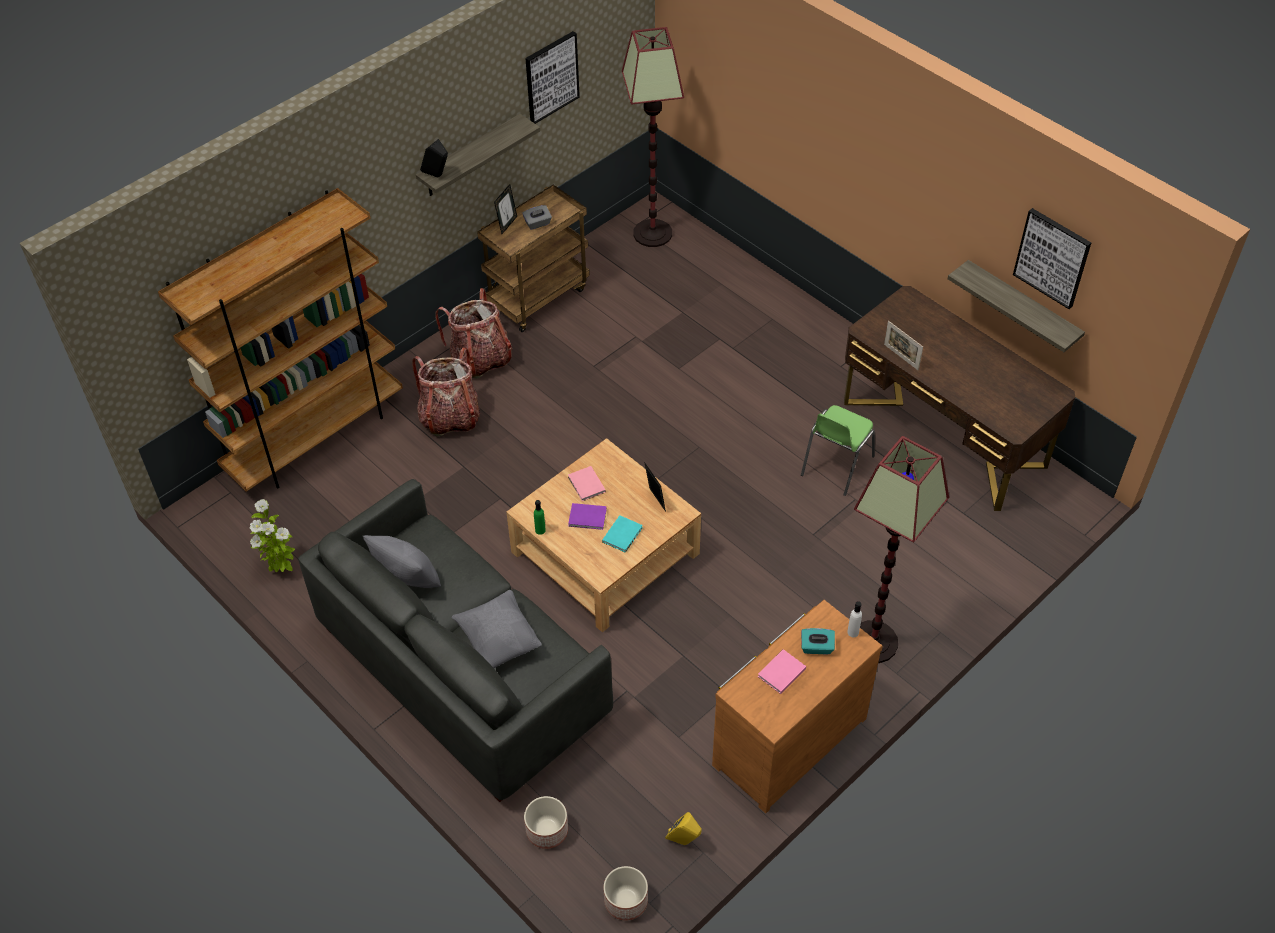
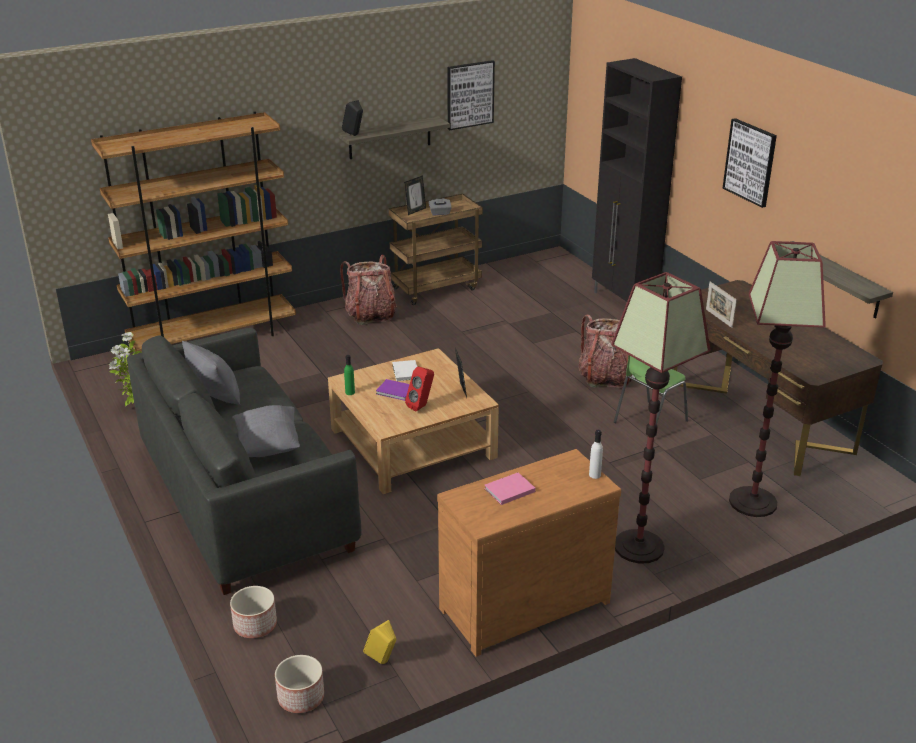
camera: 15 degrees right, 20 degrees down
backpack [412,347,480,436] -> backpack moved to [578,315,632,388]
pink book [568,466,606,501] -> white book [392,360,417,381]
turquoise book [602,515,643,553] -> red speaker [405,367,434,412]
floor lamp [622,27,684,247] -> floor lamp moved to [729,241,826,517]
turquoise tissue box [801,628,835,654] -> none
picture [1013,208,1091,309] -> picture moved to [723,118,777,208]
none -> black cabinet [592,58,682,302]

